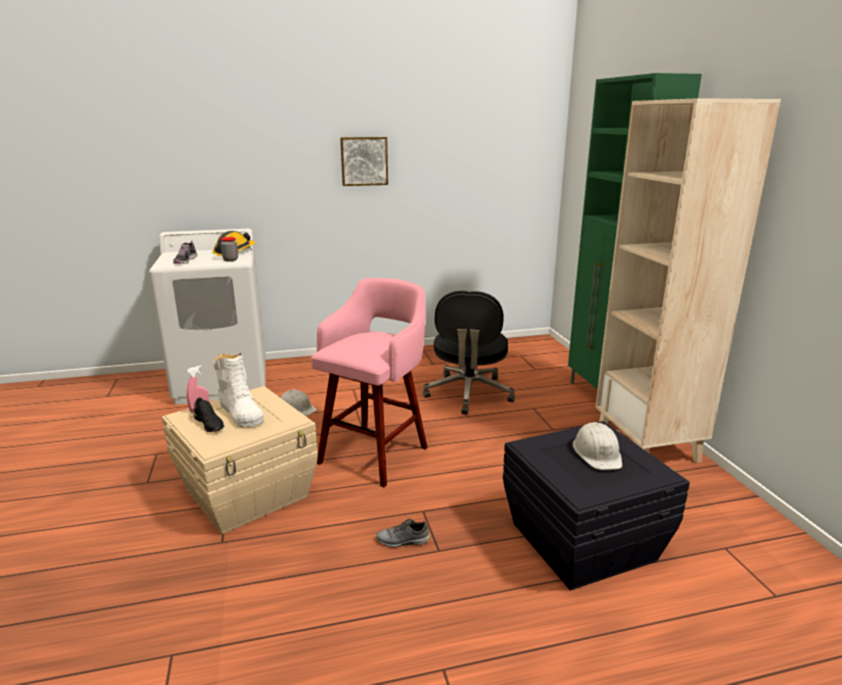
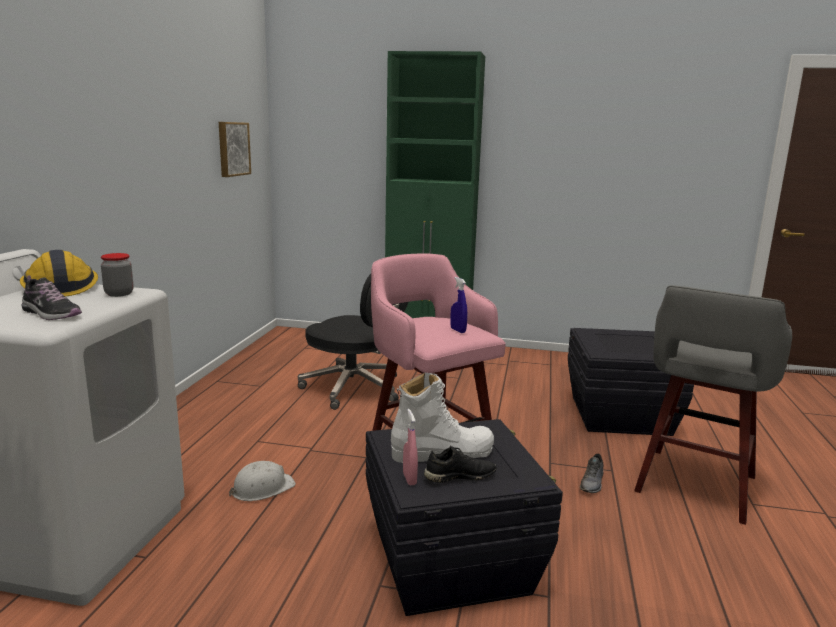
camera: 65 degrees left, 5 degrees down
beige storage box [162,386,318,534] -> black storage box [366,419,563,616]
picture [340,137,388,186] -> picture moved to [219,122,251,177]
white hard hat [573,422,622,470] -> none
beige bookcase [595,98,781,463] -> none
none -> blue spray bottle [450,277,467,333]
none -> grey stool [634,285,792,525]

